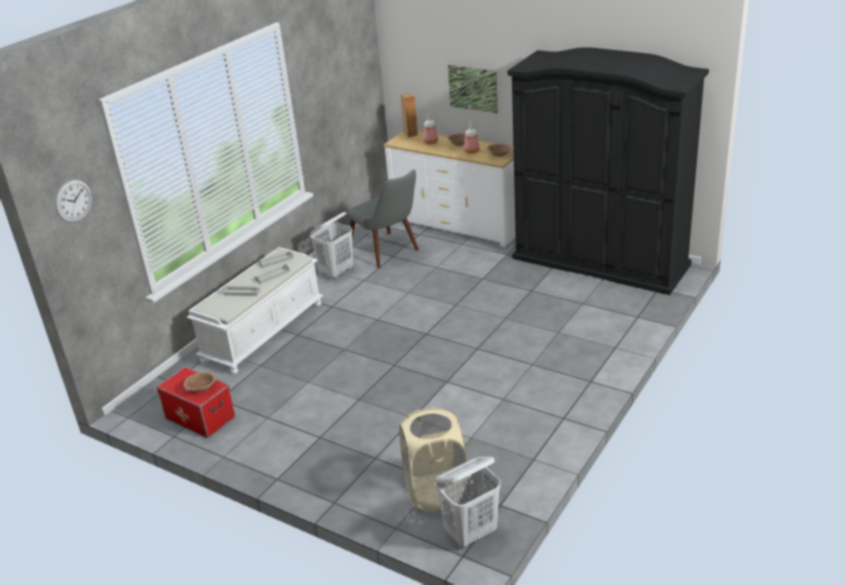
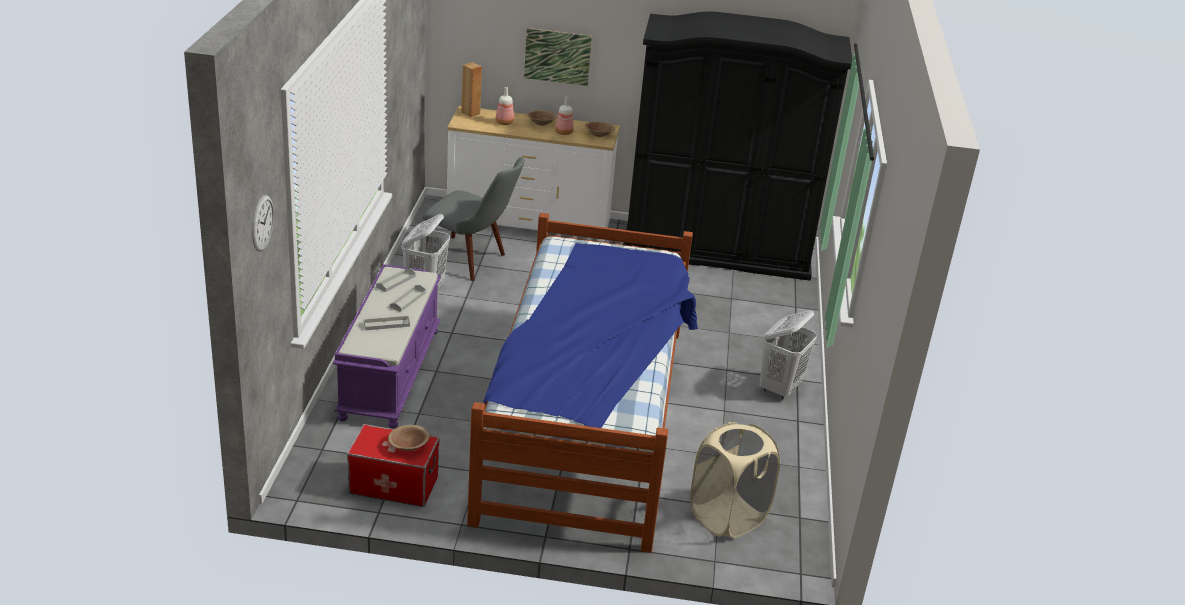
camera: 30 degrees left, 0 degrees up
white bench [187,247,323,374] -> purple bench [333,264,441,429]
white laundry basket [435,457,500,547] -> white laundry basket moved to [760,310,817,399]
none -> bed [467,213,698,553]

